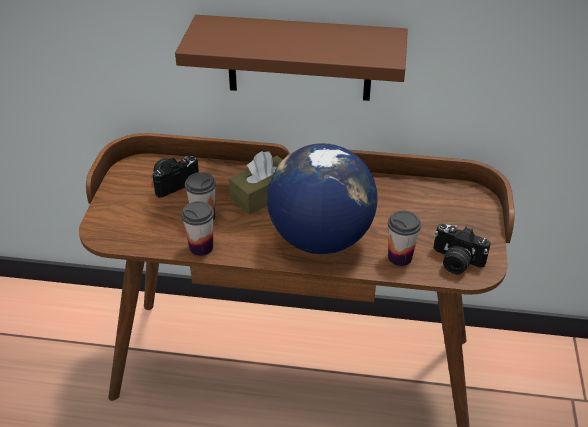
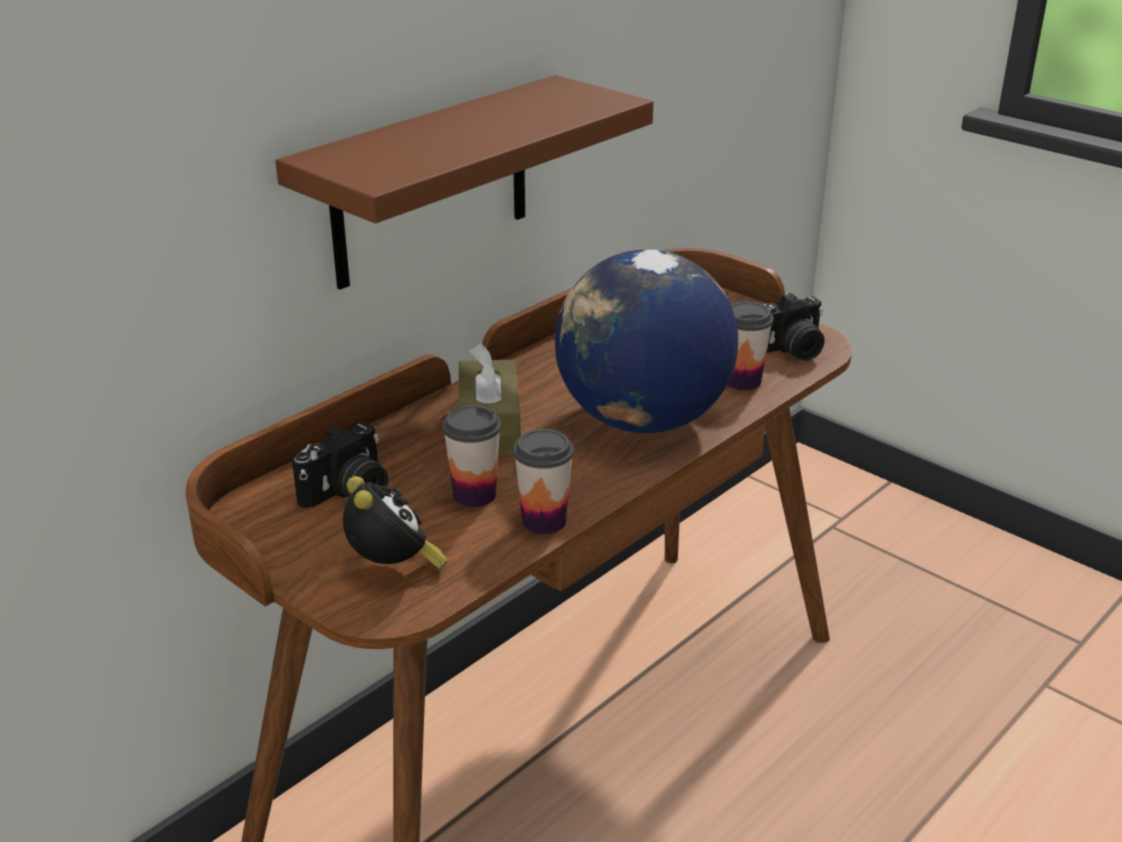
camera: 55 degrees left, 10 degrees down
camera [152,156,199,197] -> camera turned 135 degrees counterclockwise [292,423,388,508]
none -> alarm clock [343,476,448,569]

